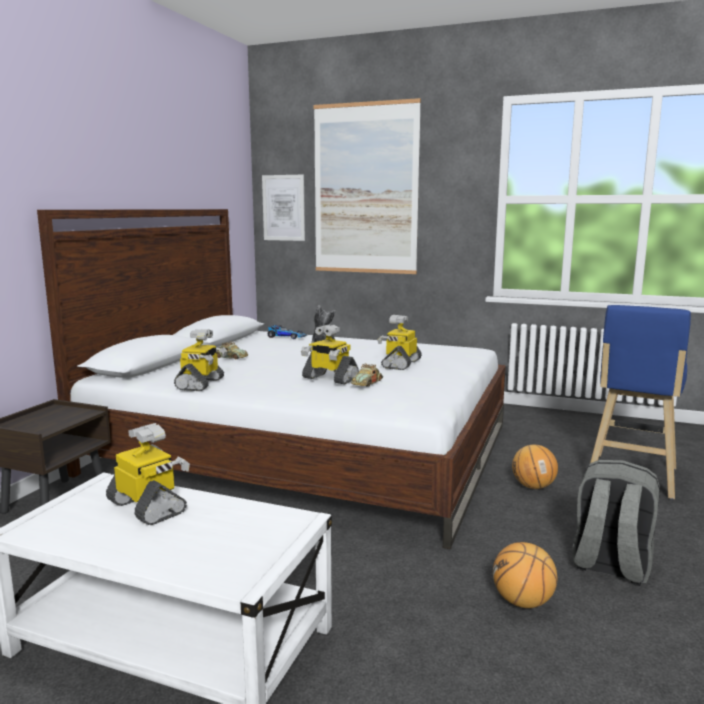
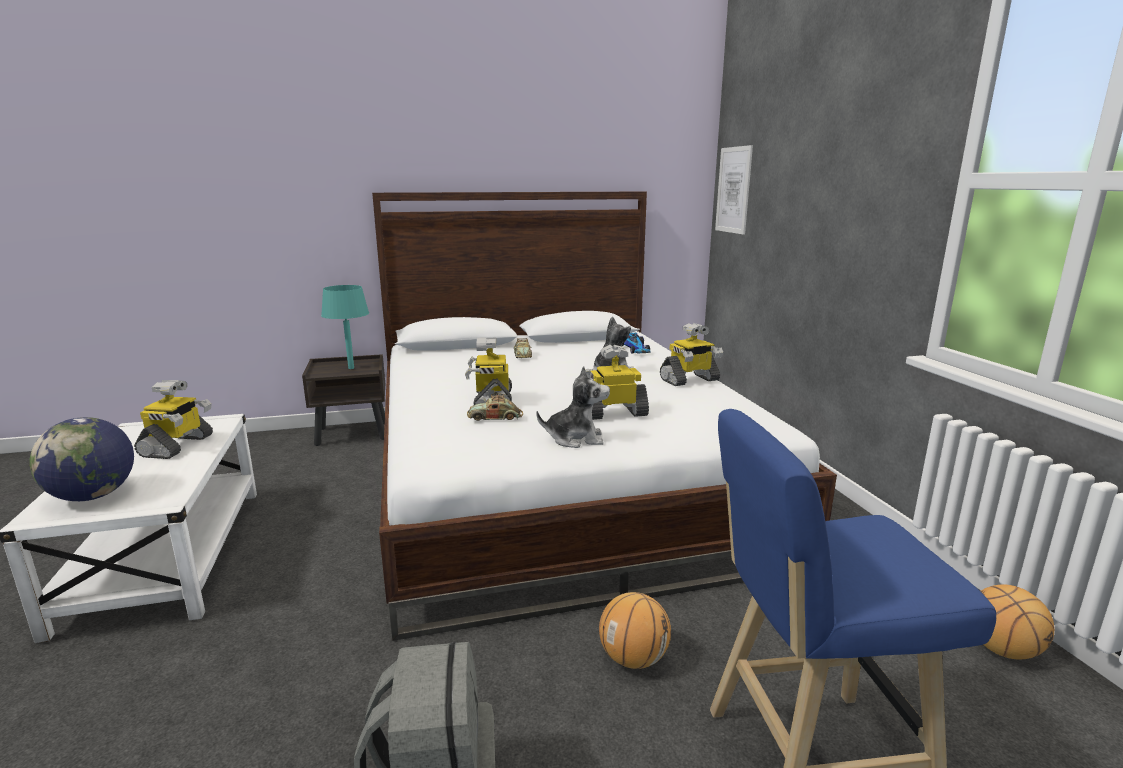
camera: 55 degrees right, 5 degrees up
toy robot [174,329,227,391] -> toy robot moved to [660,323,723,386]
picture [314,98,421,274] -> none
basketball [493,542,557,608] -> basketball moved to [980,584,1055,659]
none -> globe [29,417,134,501]
none -> turquoise table lamp [321,285,369,369]
none -> plush toy [536,366,610,448]

